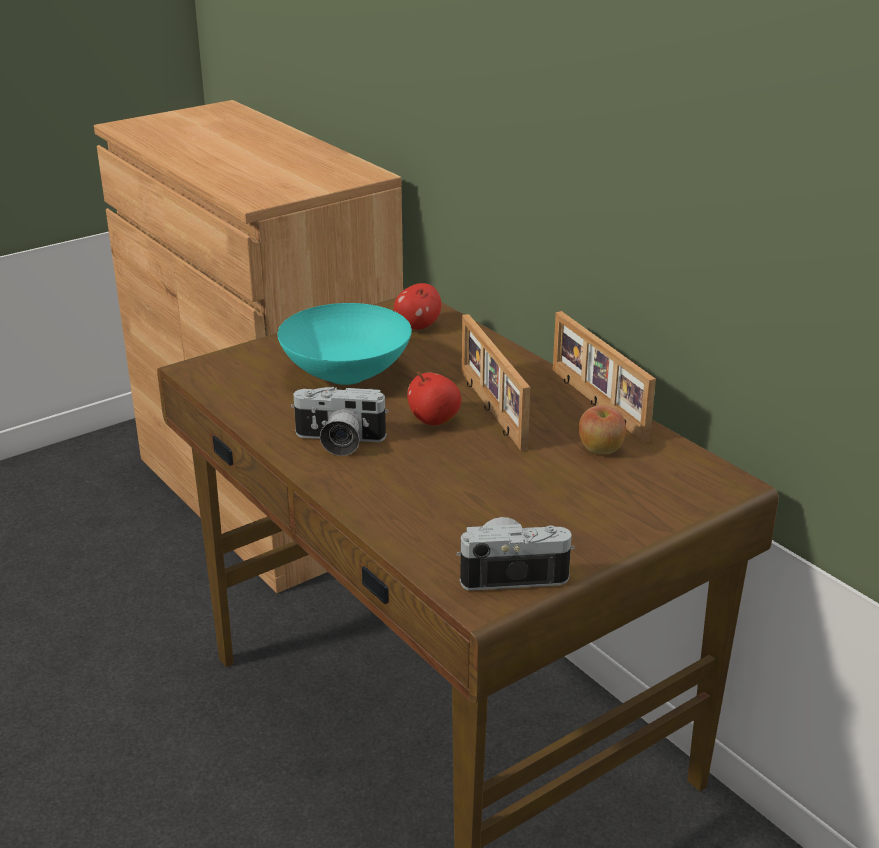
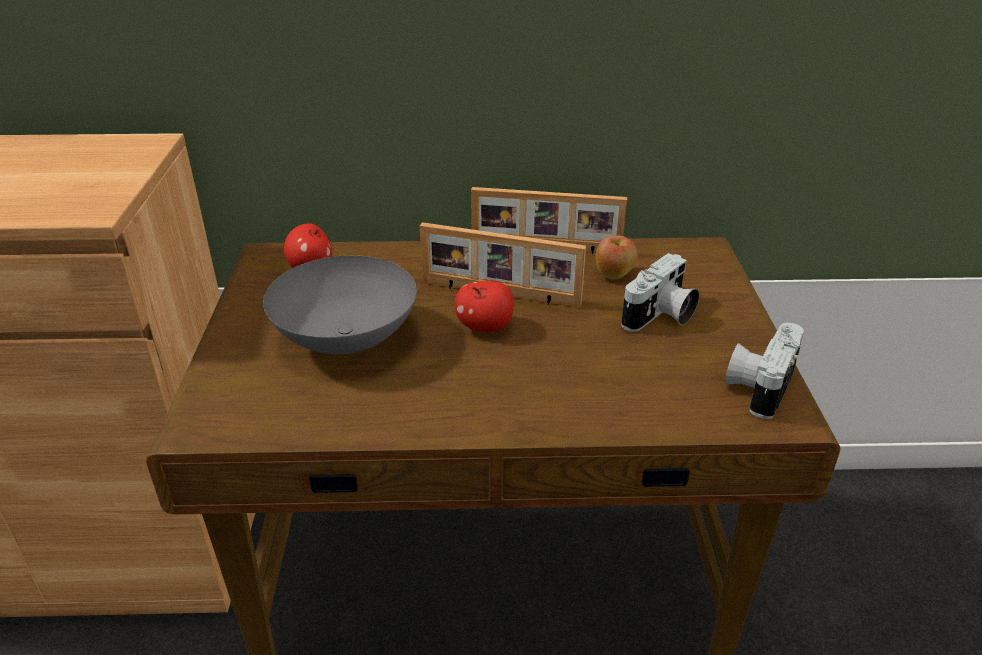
camera: 55 degrees left, 5 degrees up
turquoise bowl [277,303,412,385] -> grey bowl [263,255,417,354]
camera [291,387,389,456] -> camera moved to [621,253,699,332]

